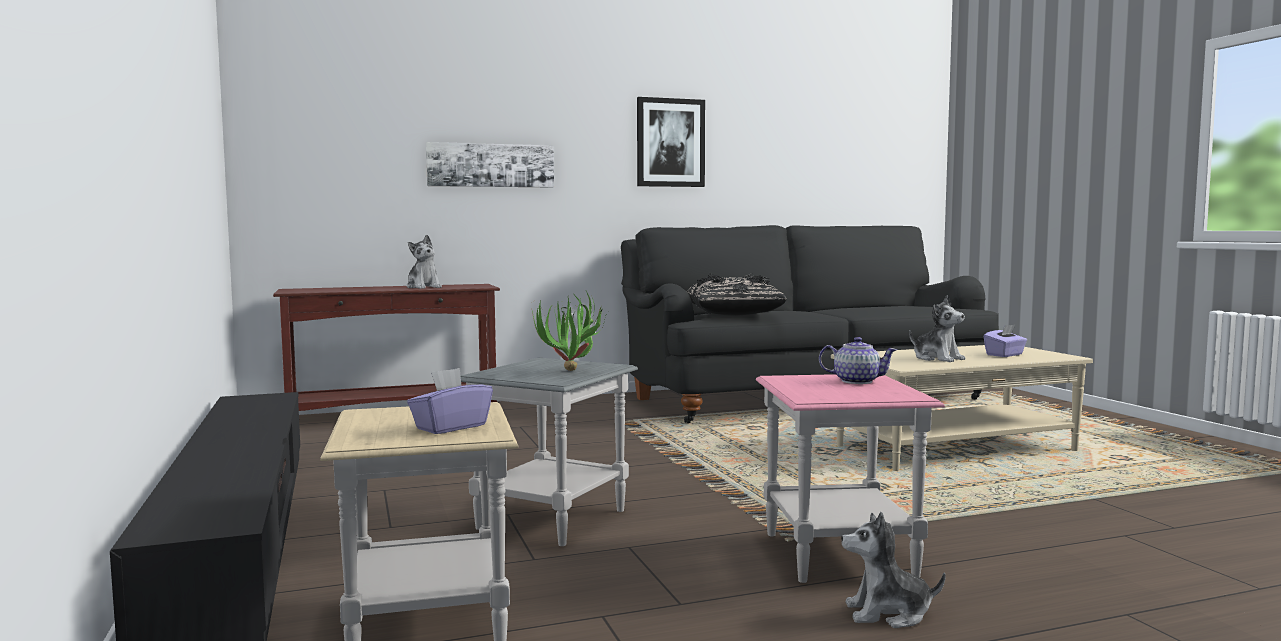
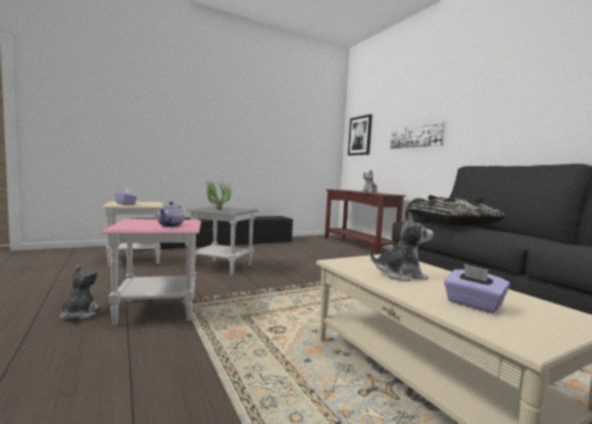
camera: 80 degrees right, 0 degrees up
picture [637,97,705,187] -> picture moved to [348,114,372,156]
plush toy [909,295,965,362] -> plush toy turned 135 degrees counterclockwise [370,212,433,281]

